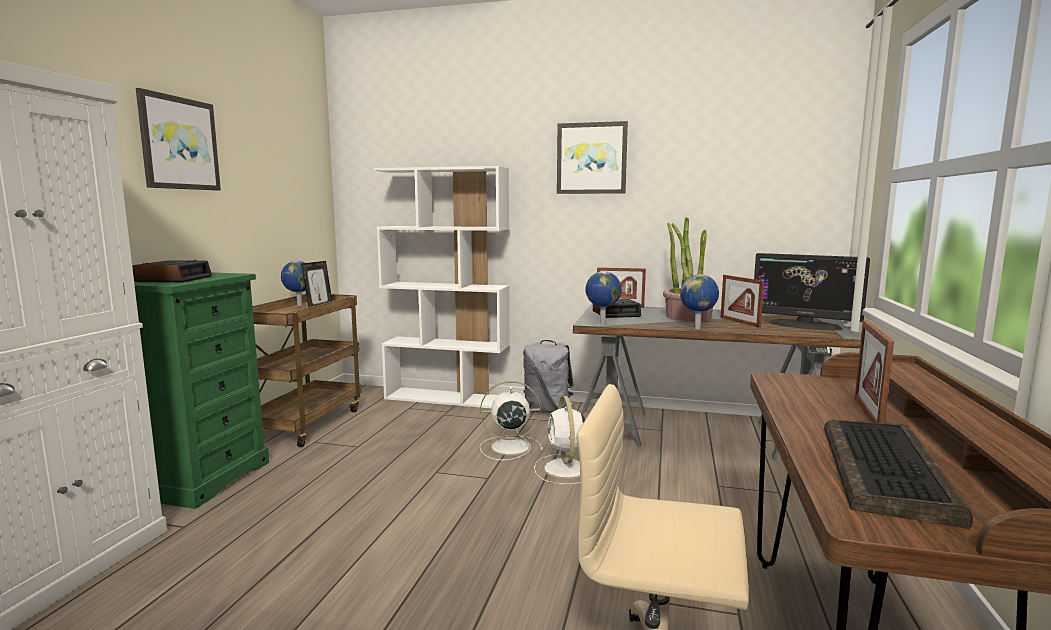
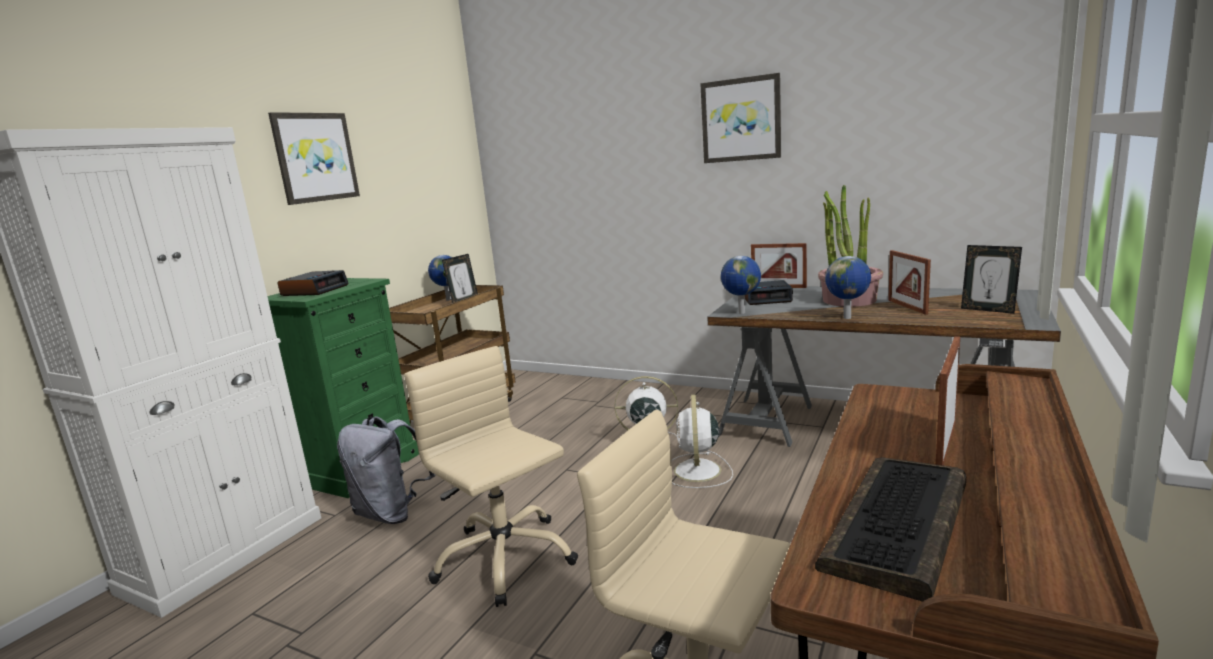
camera: 15 degrees right, 5 degrees up
white bookcase [374,166,510,408] -> none
grey backpack [523,340,574,413] -> grey backpack moved to [337,416,435,524]
monitor [754,253,870,331] -> picture frame [961,245,1022,314]
none -> beige office chair [404,346,578,607]

